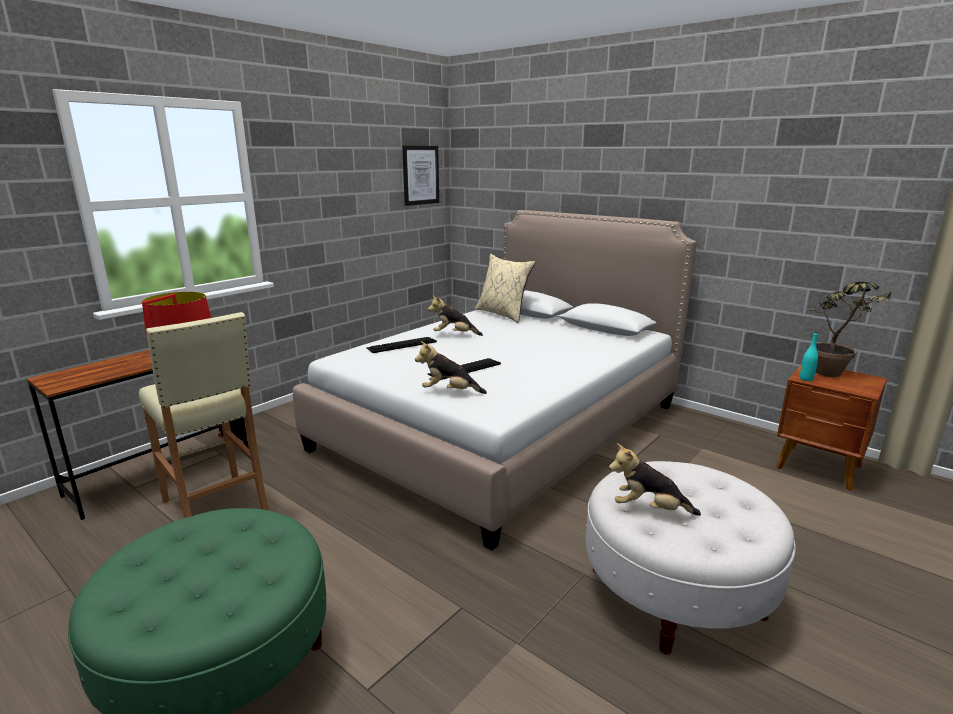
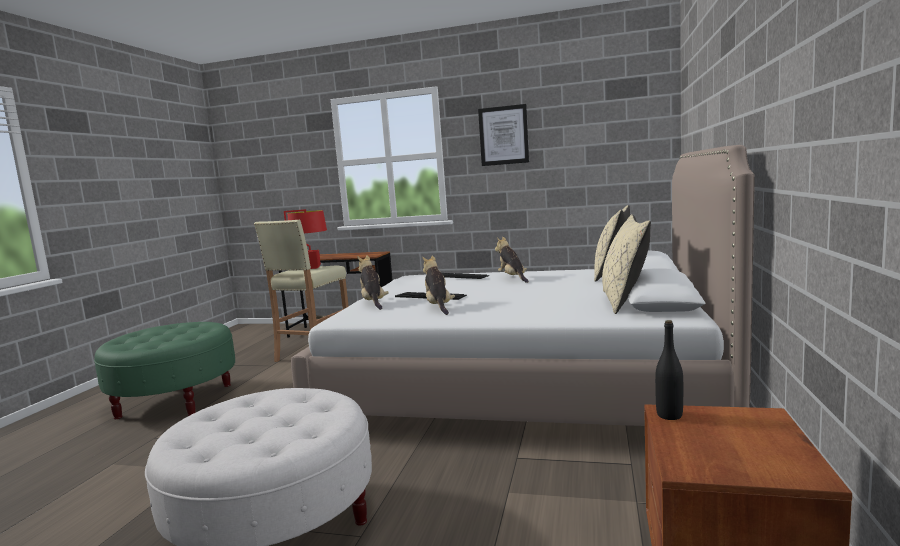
camera: 65 degrees right, 10 degrees down
picture [402,146,439,206] -> picture moved to [478,104,529,166]
plush toy [609,443,701,516] -> plush toy moved to [422,256,455,315]
turquoise bottle [800,331,818,381] -> black bottle [655,320,683,420]
potted plant [810,281,892,377] -> none
none -> beige pillow [602,214,651,314]

